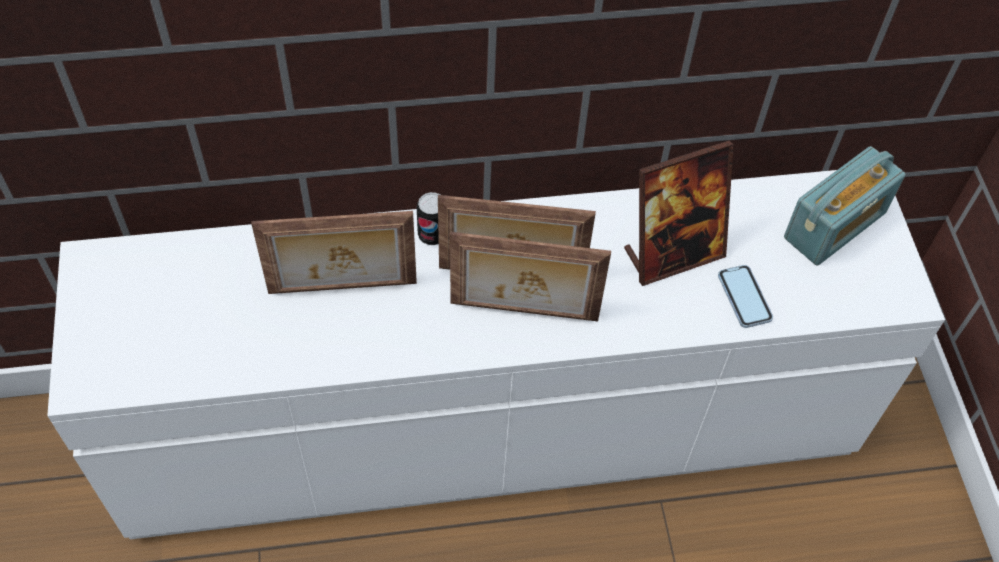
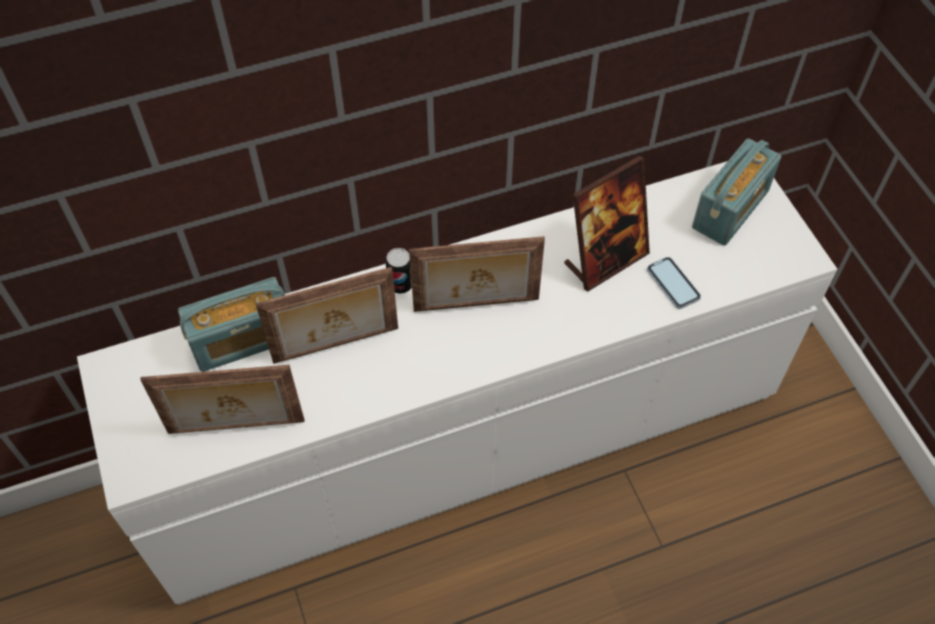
camera: 10 degrees left, 0 degrees up
picture frame [450,232,611,321] -> picture frame moved to [140,365,305,434]
none -> radio [178,277,285,372]

